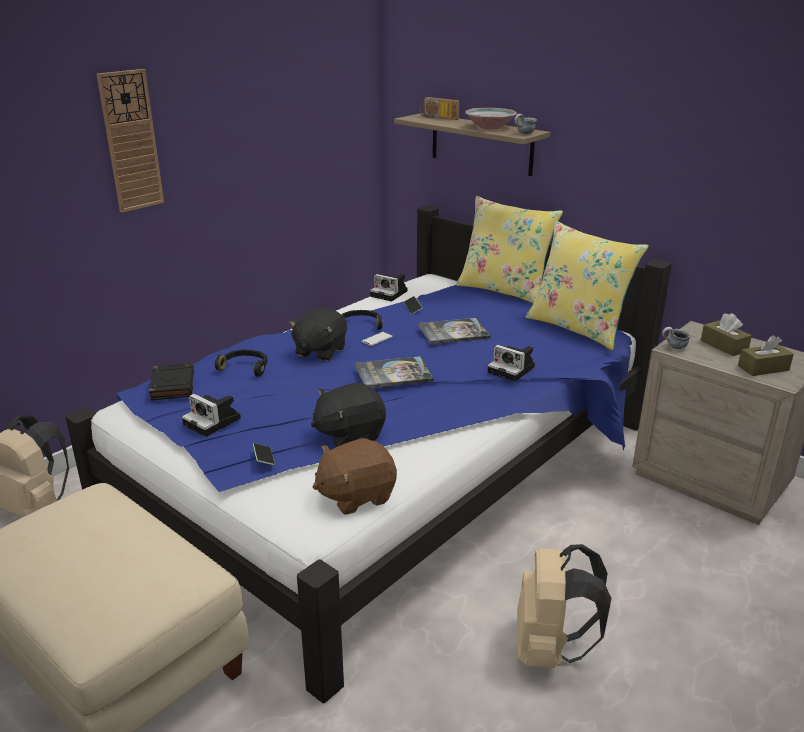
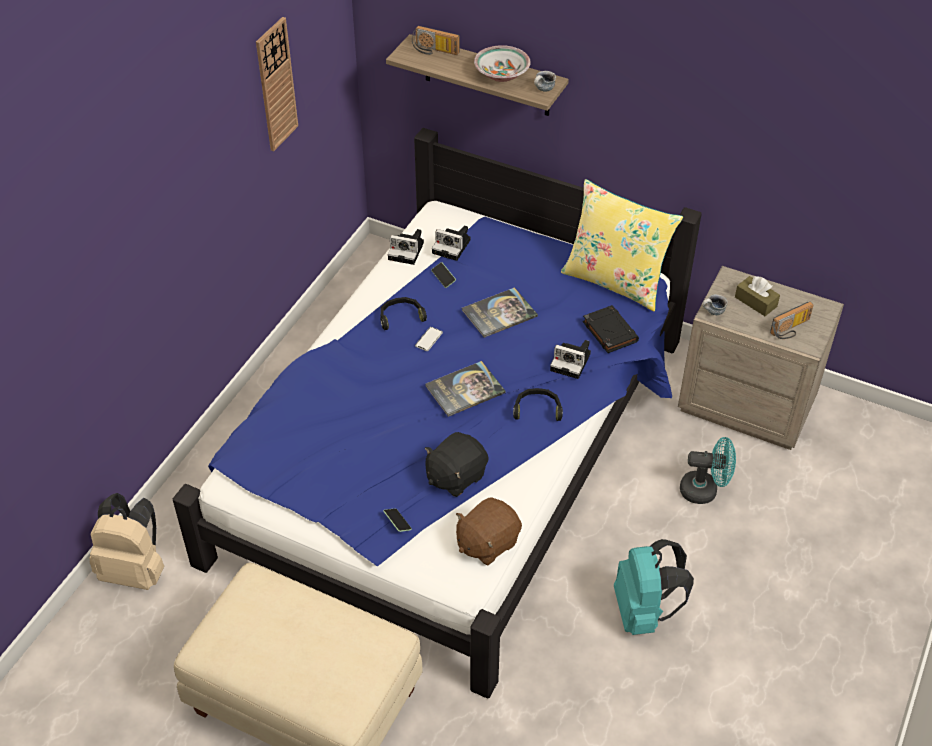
camera: 15 degrees left, 20 degrees up
wall clock [96,69,164,213] -> wall clock moved to [256,17,298,151]
black book [149,363,194,401] -> black book moved to [583,305,639,353]
camera [182,394,241,437] -> camera moved to [432,226,471,261]
black headphones [215,349,267,376] -> black headphones moved to [513,388,563,421]
black plush toy [289,307,347,361] -> none
yellow pillow [456,196,563,303] -> none
beige backpack [517,544,611,668] -> turquoise backpack [614,539,694,635]
brown tissue box [738,335,794,376] -> radio [770,301,814,339]
none -> turquoise fan [680,437,736,504]

